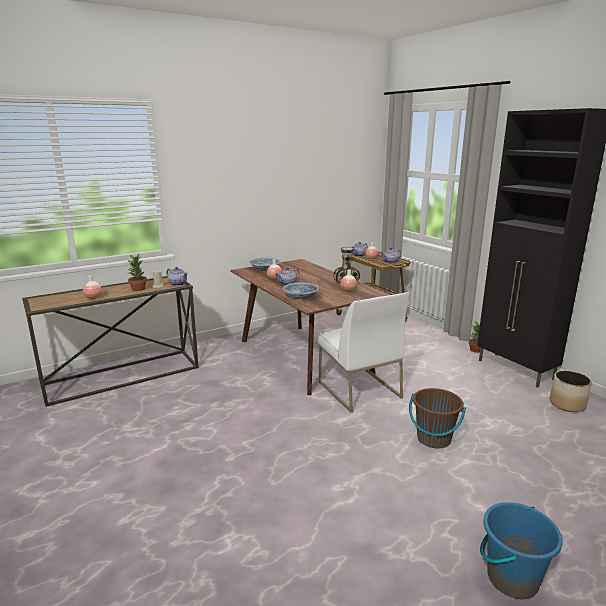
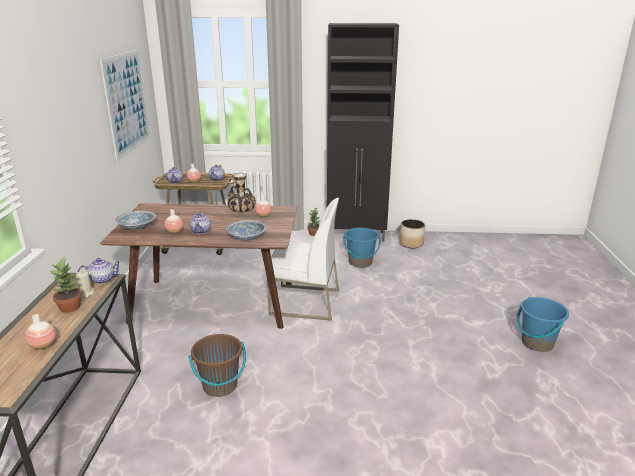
camera: 55 degrees left, 5 degrees up
brown bucket [409,388,466,448] -> brown bucket moved to [188,334,246,397]
none -> picture [100,50,151,161]
none -> blue bucket [343,228,381,268]

